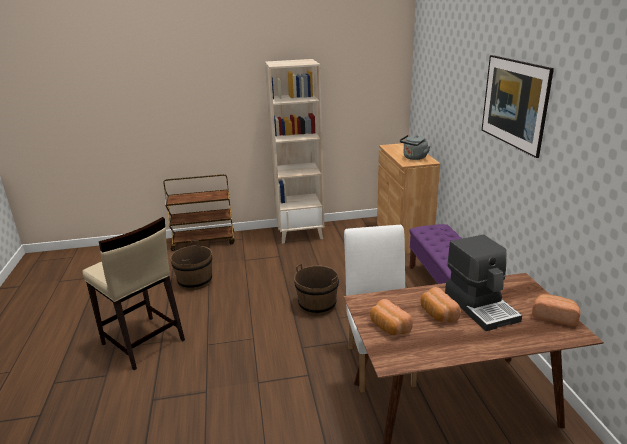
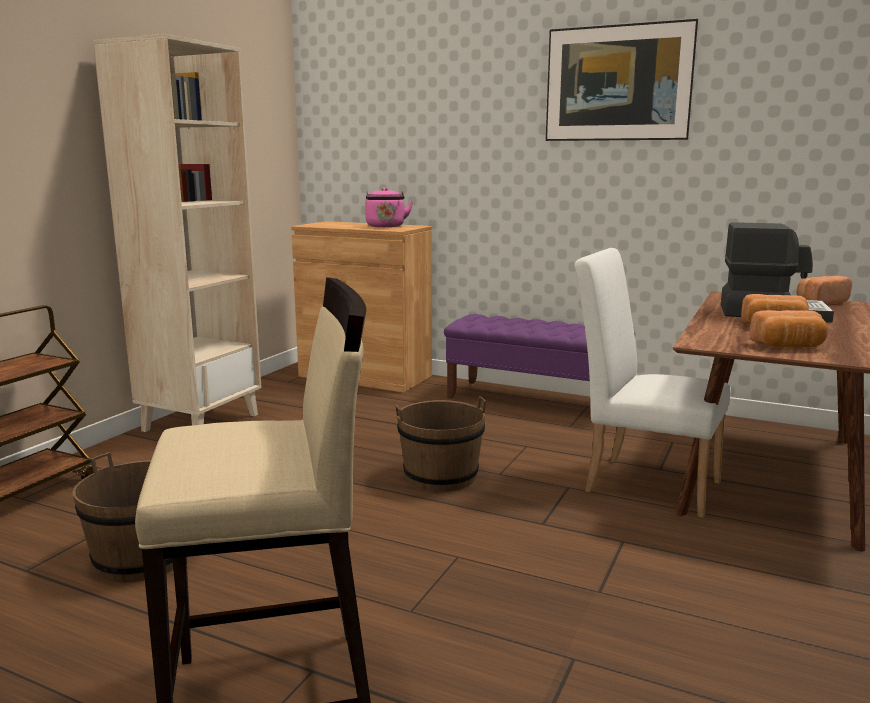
camera: 55 degrees left, 10 degrees down
grey kettle [400,135,430,160] -> pink kettle [365,187,413,227]

